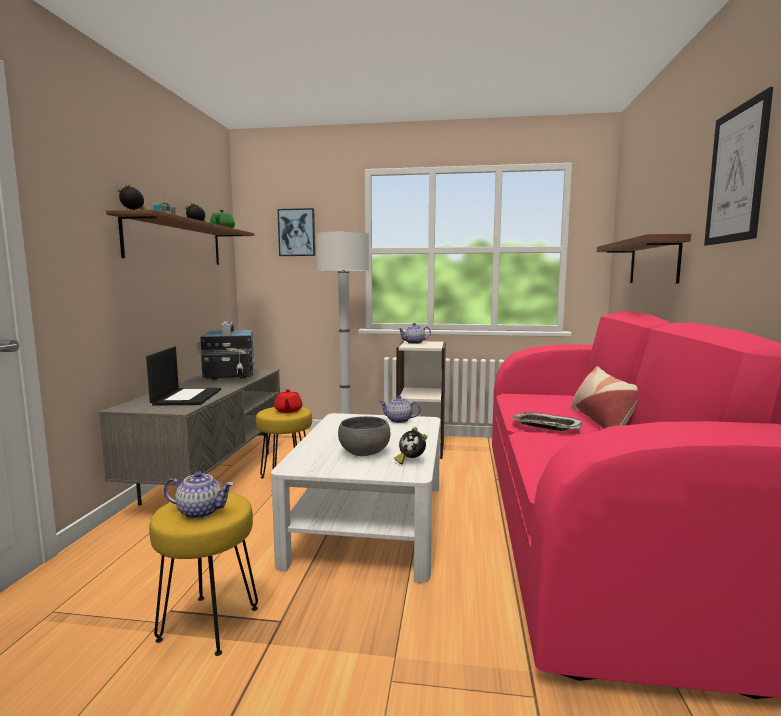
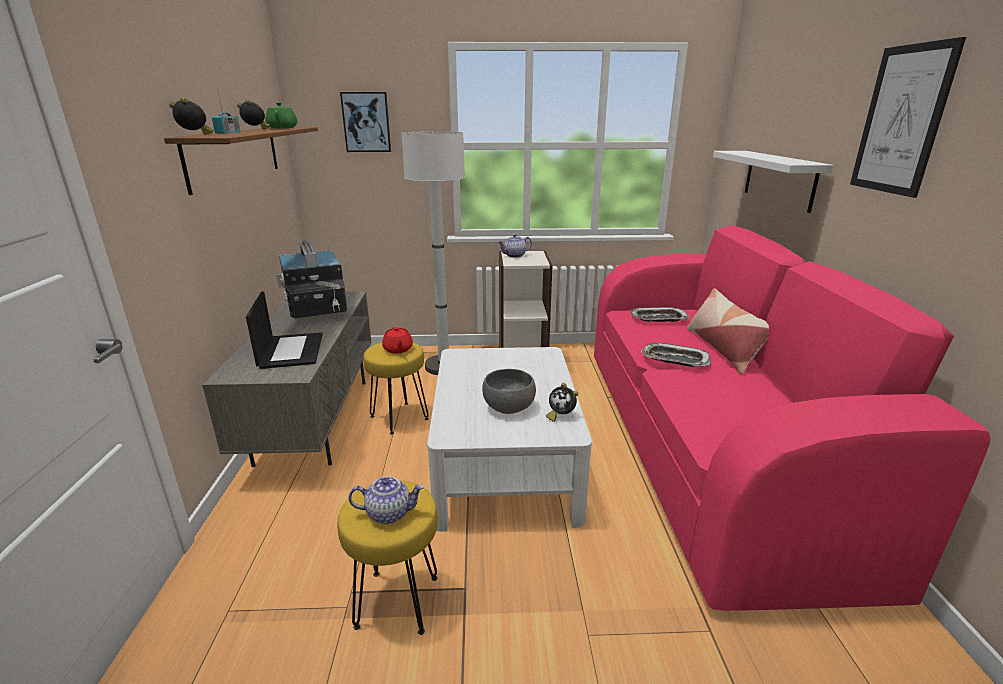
camera: 10 degrees left, 15 degrees up
teapot [379,396,421,423] -> none
brown shelf [597,234,691,283] -> white shelf [713,151,833,213]
none -> tray [631,307,689,322]

